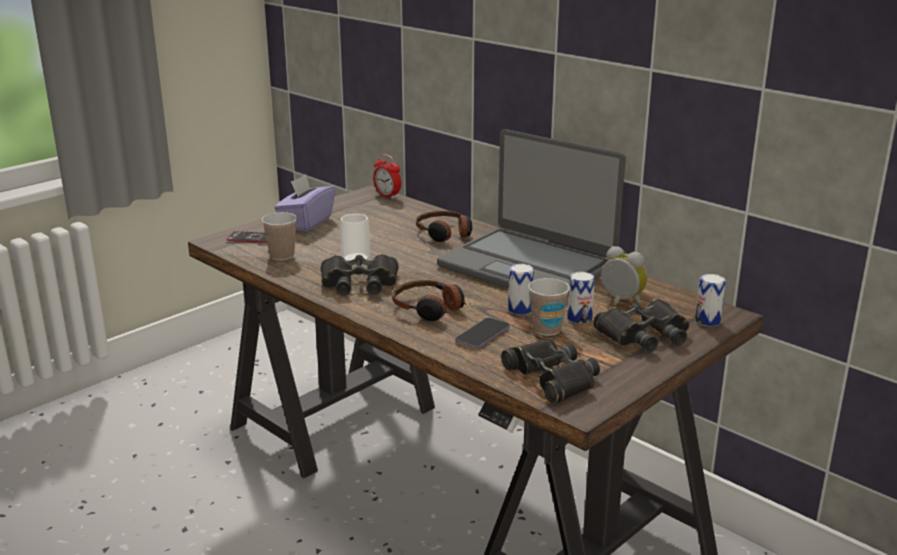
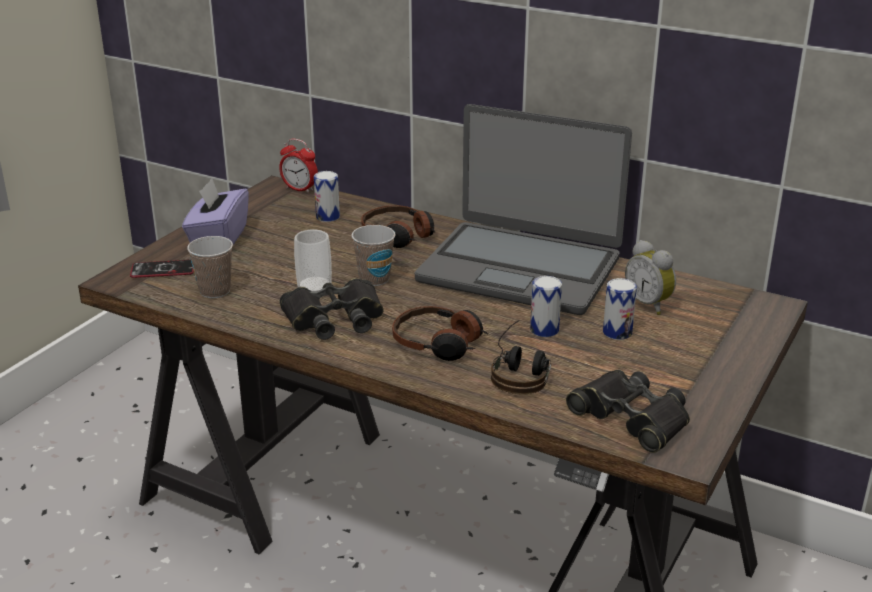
camera: 15 degrees left, 5 degrees up
phone [455,318,510,348] -> headphones [491,320,551,394]
cup [528,278,570,336] -> cup moved to [351,225,396,286]
black binoculars [593,299,689,352] -> none
alarm clock [601,246,647,306] -> alarm clock turned 150 degrees counterclockwise [625,240,676,315]
can [695,274,726,326] -> can moved to [314,171,340,222]

